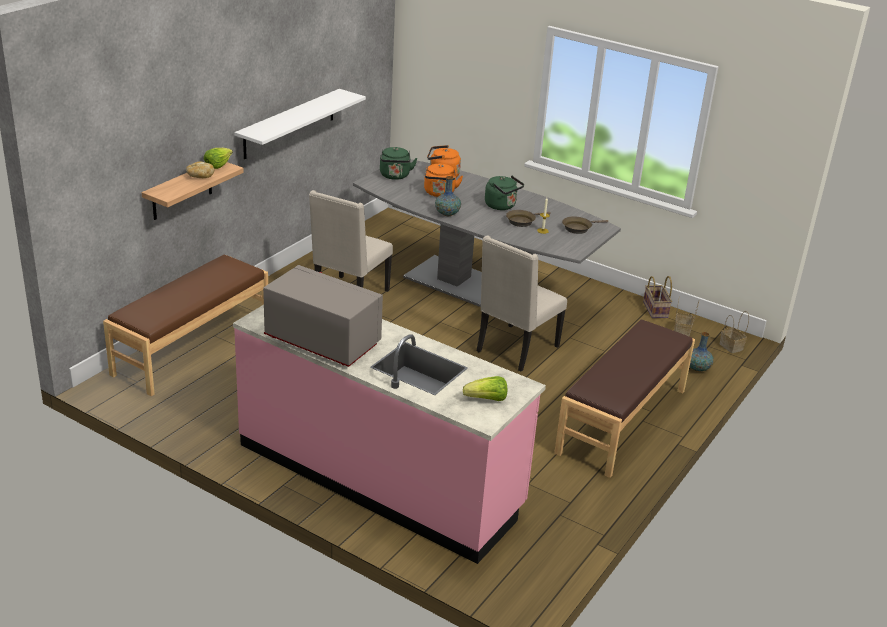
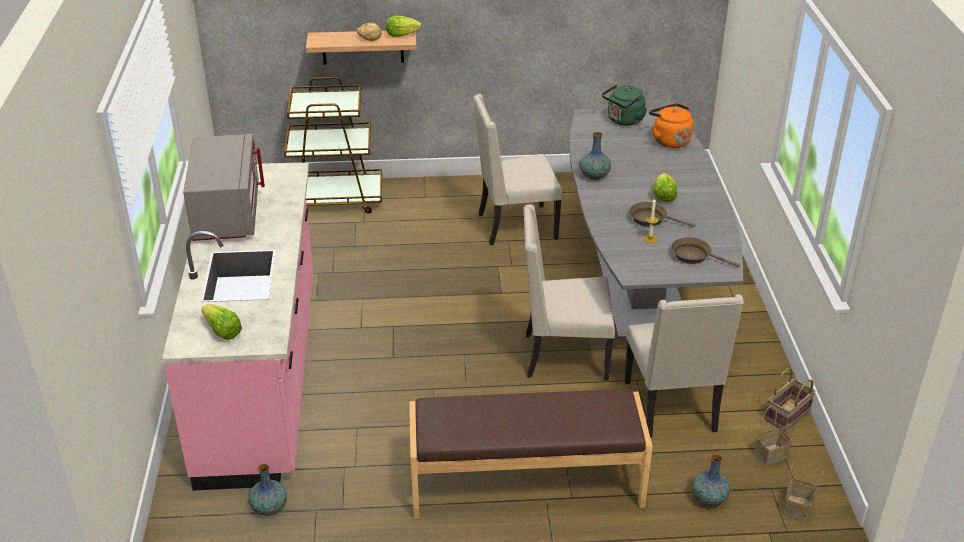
camera: 55 degrees right, 5 degrees up
brown bench [103,255,268,396] -> brown cart [284,77,382,214]
white shelf [234,89,366,159] -> none
orange kettle [424,164,463,197] -> none
green kettle [485,176,524,210] -> lettuce [653,173,677,202]
none -> vase [248,464,287,516]
none -> beige chair [624,294,744,438]

